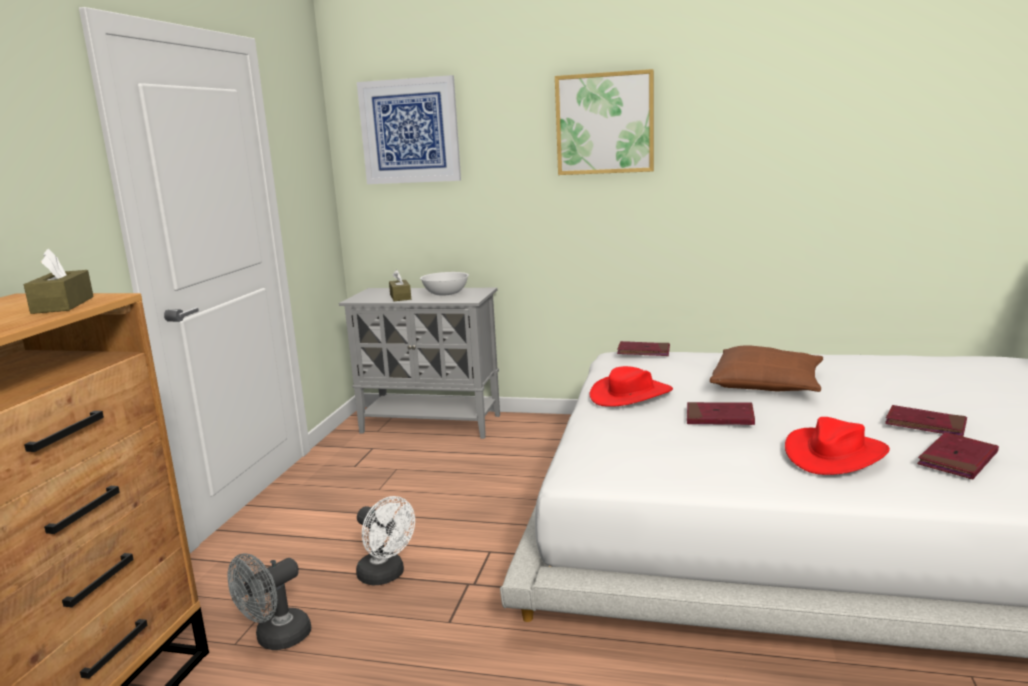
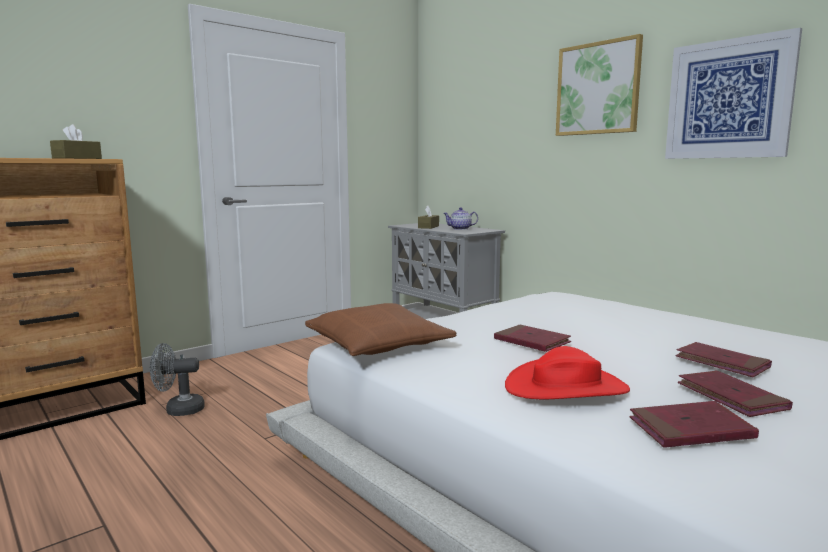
camera: 35 degrees right, 5 degrees down
white fan [356,496,415,585] -> none
picture [357,75,461,184] -> picture moved to [665,27,802,159]
white bowl [420,272,469,296] -> teapot [443,208,478,230]
red hat [590,366,673,407] -> none
red book [617,341,670,356] -> red book moved to [675,342,772,377]
brown pillow [710,345,823,392] -> brown pillow moved to [305,303,456,356]

